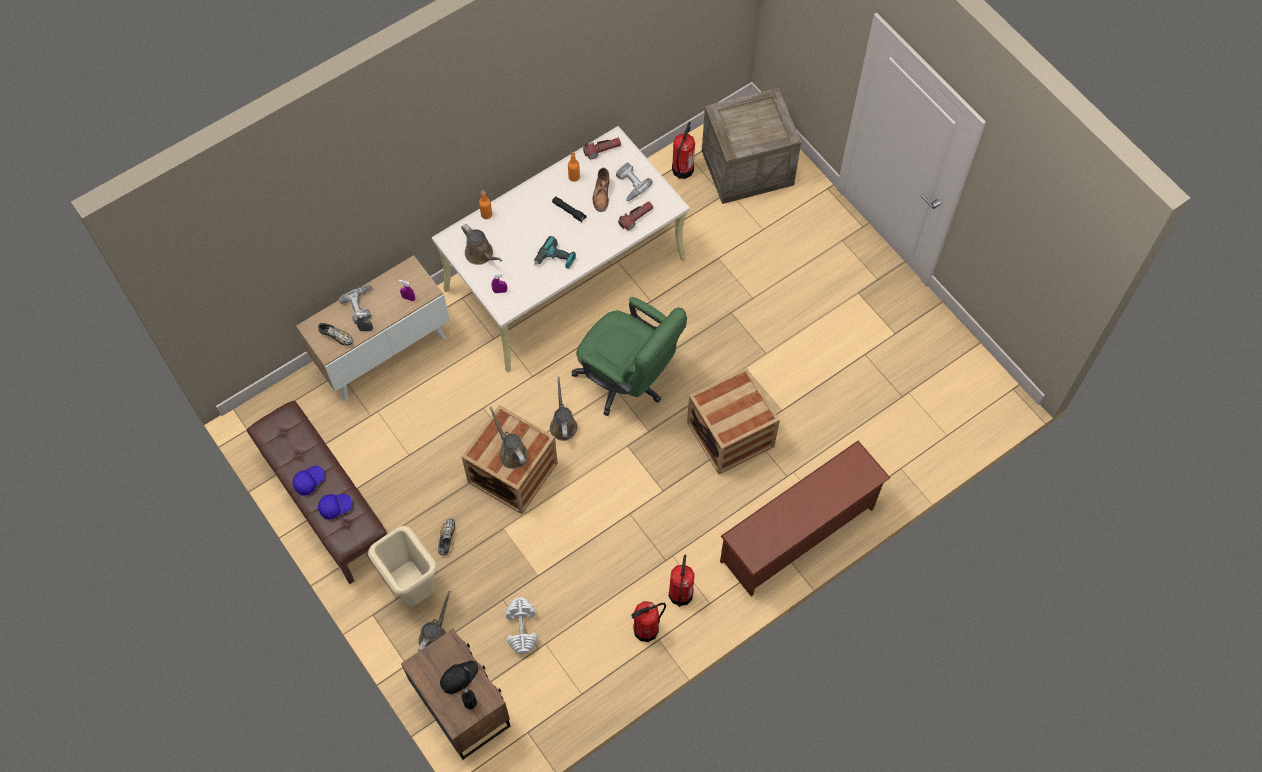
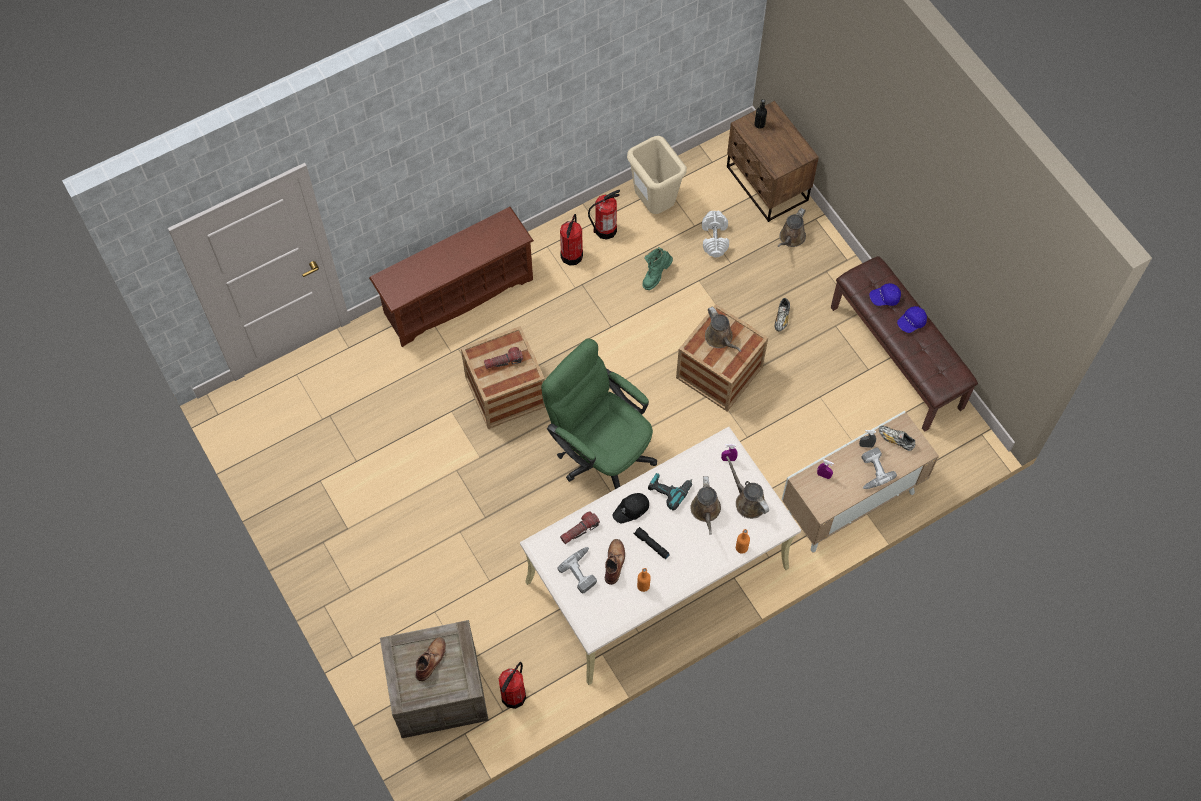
camera: 175 degrees left, 0 degrees up
beige trash can [368,526,437,606] -> beige trash can moved to [627,136,687,214]
black cap [440,661,478,694] -> black cap moved to [612,493,649,524]
brown watering can [550,377,578,441] -> brown watering can moved to [690,476,721,535]
flashlight [583,138,621,159] -> flashlight moved to [484,347,523,369]
none -> brown boot [415,637,446,681]
none -> green boot [642,247,673,290]

